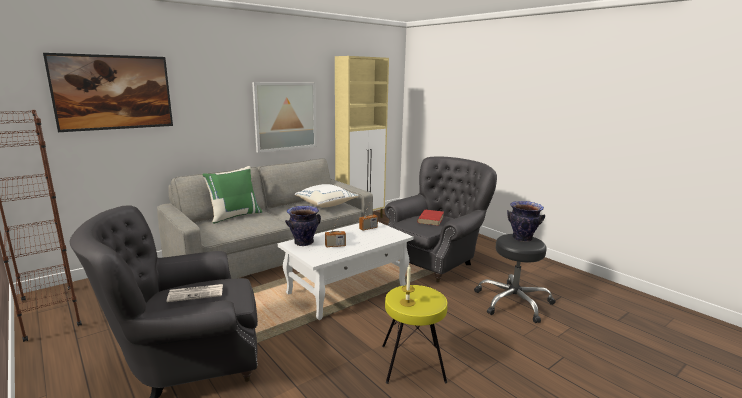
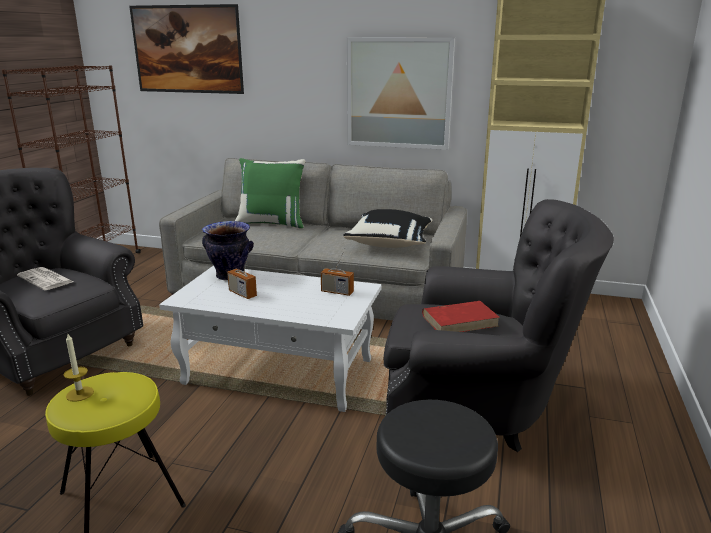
camera: 55 degrees right, 5 degrees up
white pillow [295,184,358,207] -> black pillow [343,209,432,248]
vase [507,201,545,242] -> none

